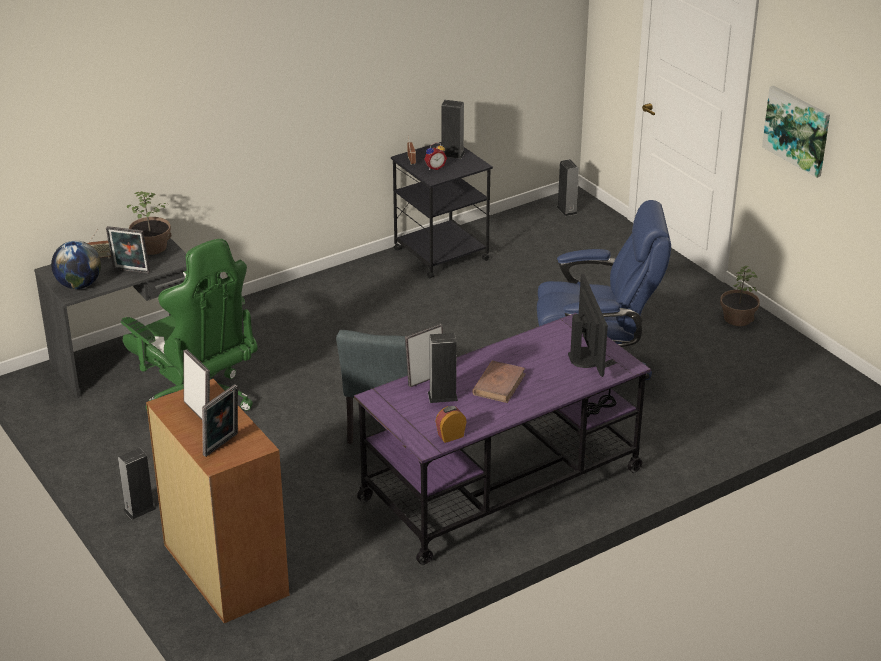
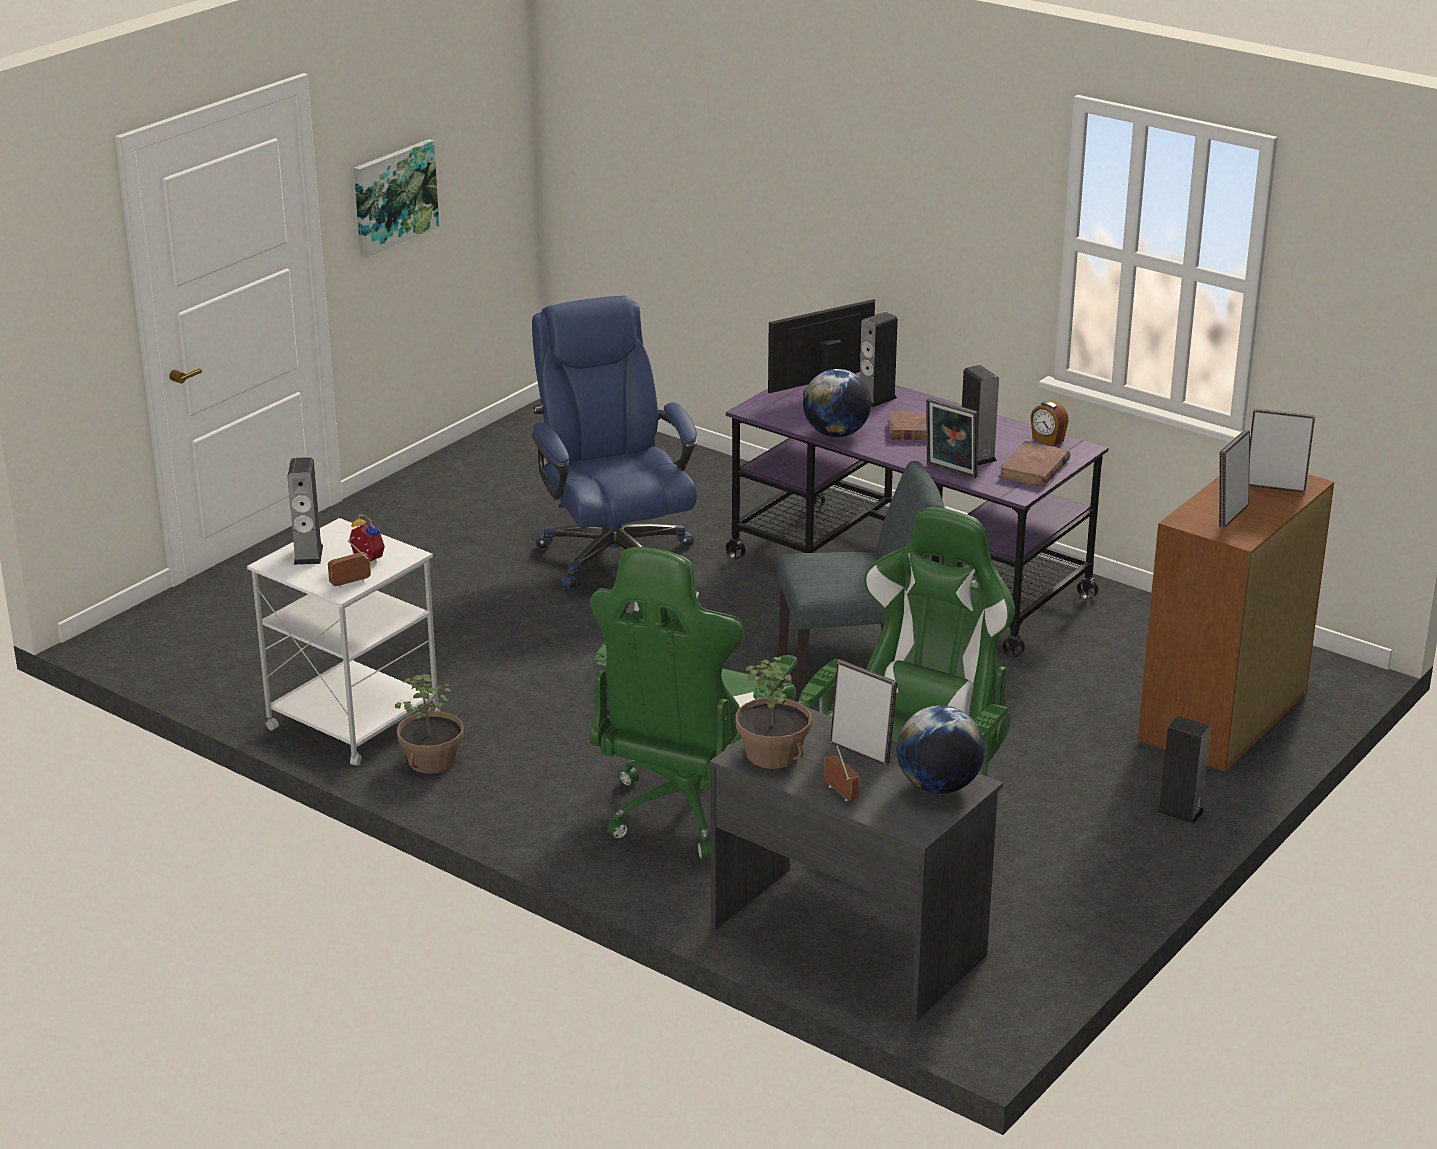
camera: 110 degrees left, 5 degrees down
picture frame [106,226,150,274] -> picture frame turned 45 degrees counterclockwise [830,660,897,765]
black cart [391,142,493,278] -> white cart [247,518,441,766]
speaker [557,159,579,216] -> speaker moved to [860,312,898,408]
potted plant [720,266,760,326] -> potted plant moved to [395,674,464,774]
none -> green office chair [589,547,798,860]
none -> globe [803,369,871,437]
none -> brown book [998,441,1070,487]

